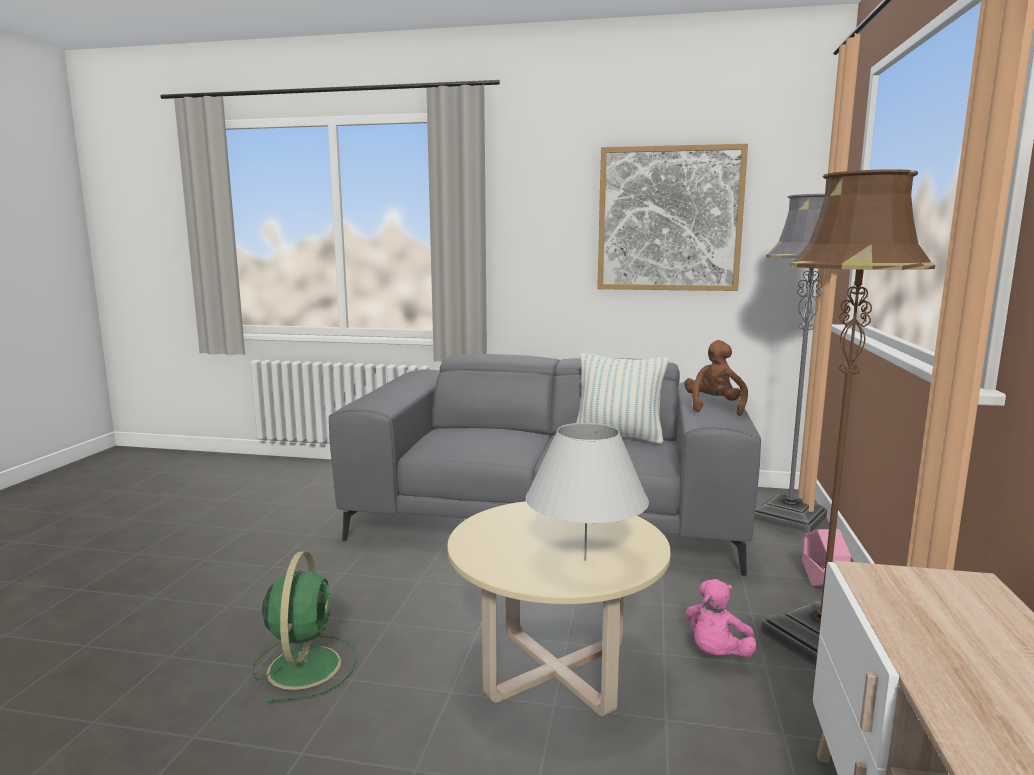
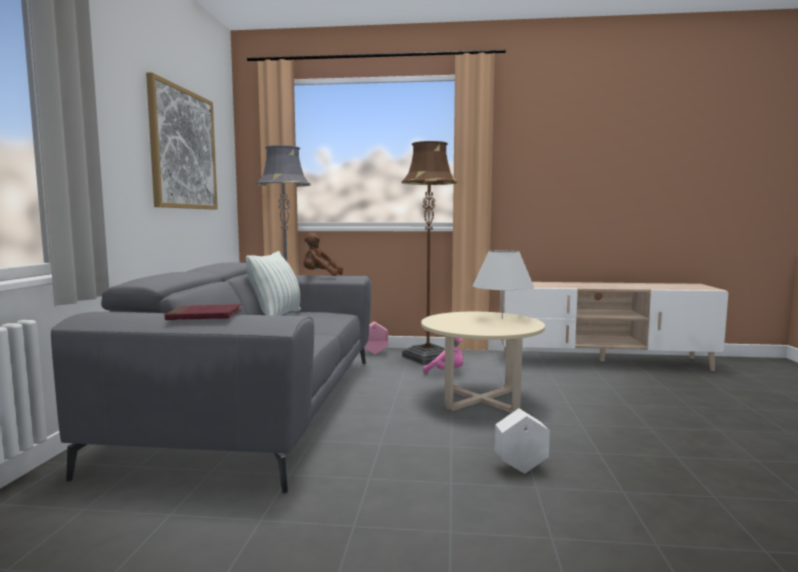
camera: 95 degrees left, 5 degrees down
green fan [252,551,357,703] -> white planter [495,408,550,474]
none -> red book [165,304,242,320]

